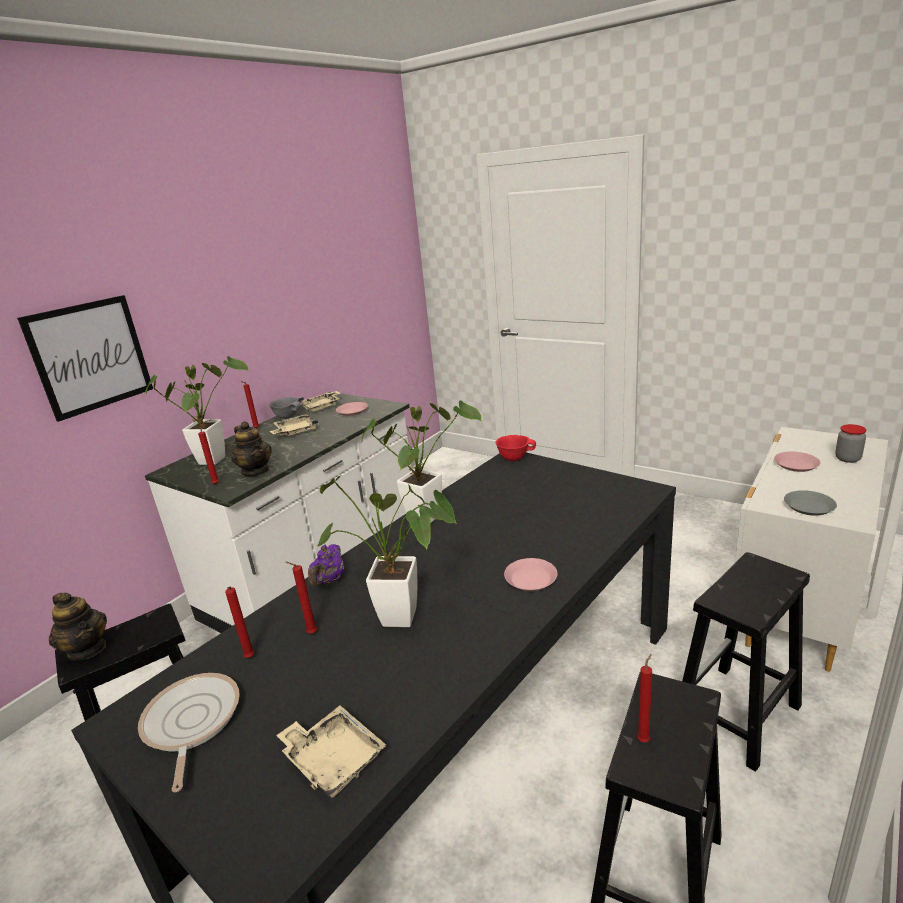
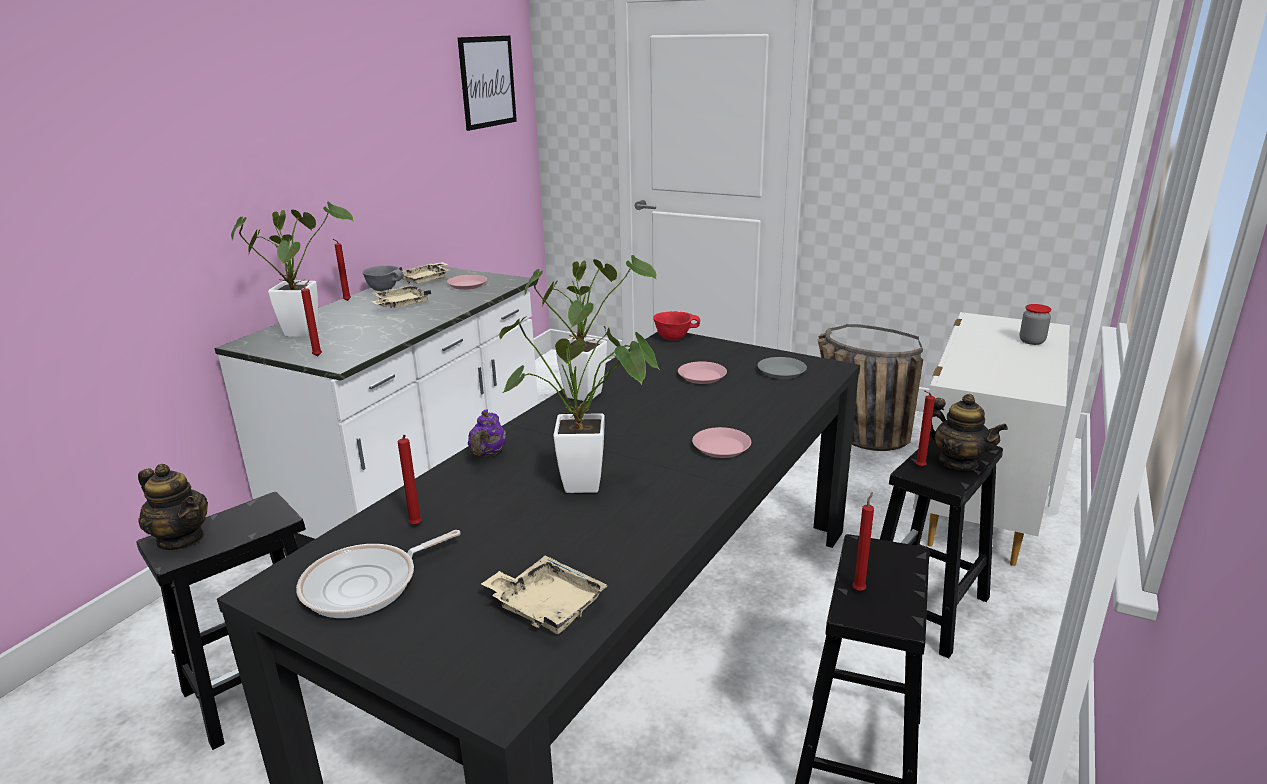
camera: 10 degrees left, 0 degrees up
picture [17,295,153,422] -> picture moved to [457,36,517,131]
frying pan [138,673,240,792] -> frying pan turned 105 degrees counterclockwise [296,530,461,618]
teapot [231,421,272,476] -> teapot moved to [929,394,1008,471]
red candle [286,562,317,634] -> red candle moved to [915,390,935,467]
pink plate [774,452,821,472] -> pink plate moved to [678,361,727,384]
grey plate [784,490,837,516] -> grey plate moved to [758,357,807,379]
none -> basket [817,324,923,451]

